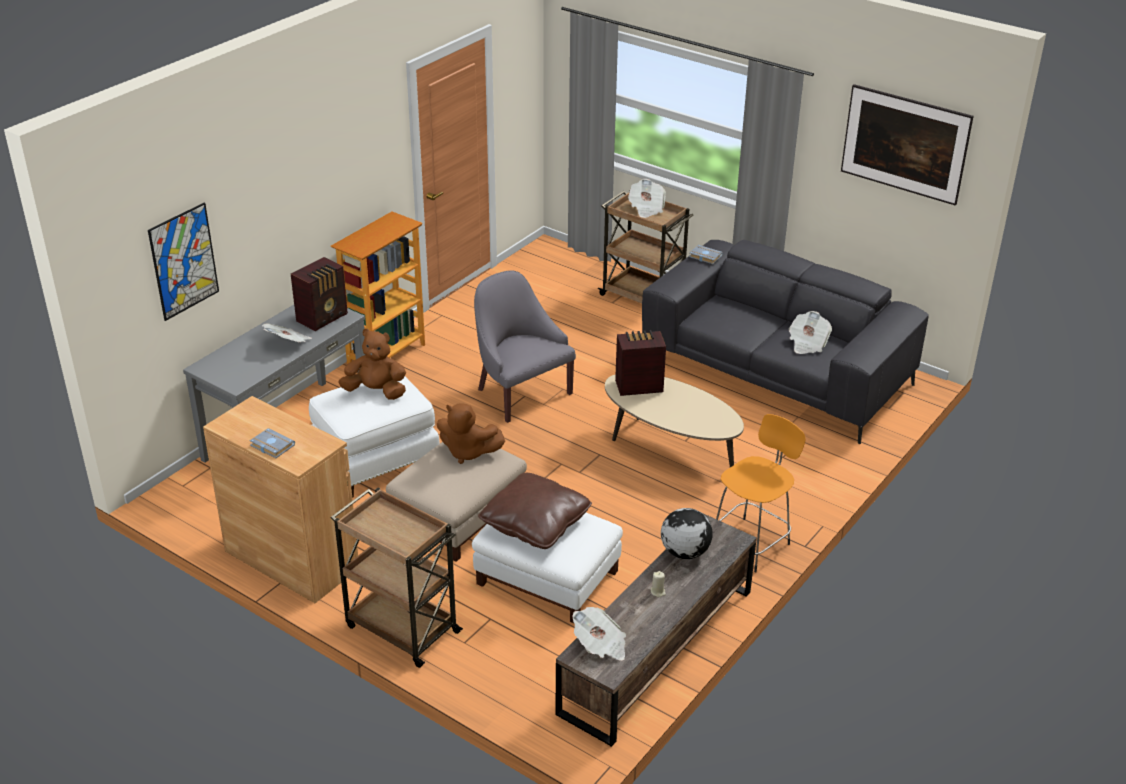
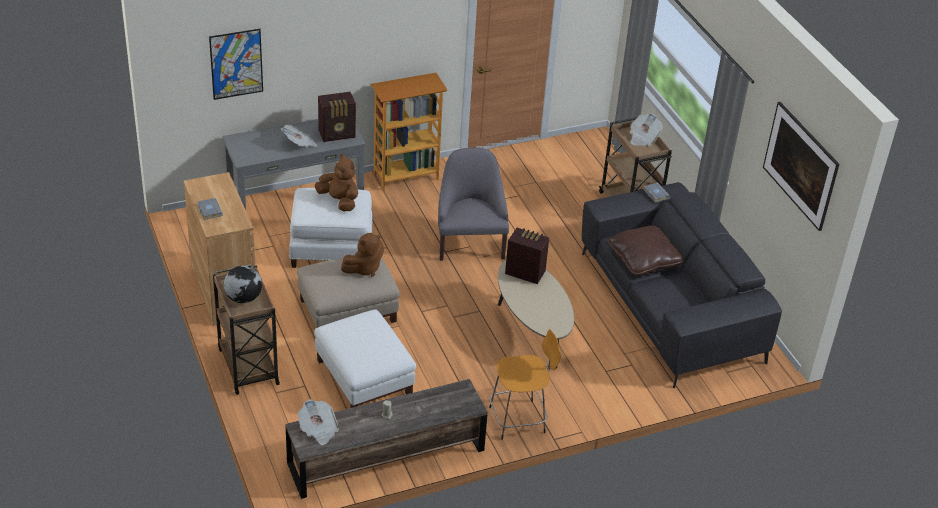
camera: 30 degrees right, 5 degrees up
brown plush toy [437,403,505,464] -> brown plush toy turned 90 degrees counterclockwise [341,233,384,277]
brown pillow [478,473,592,549] -> brown pillow moved to [607,225,684,276]
globe [661,508,713,559] -> globe moved to [224,266,262,303]
newspaper [789,311,832,354] -> none

